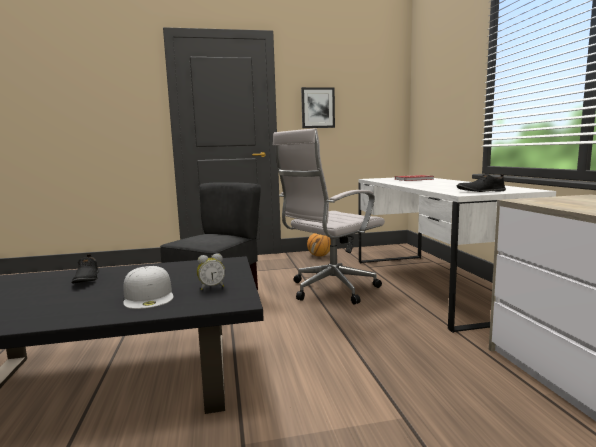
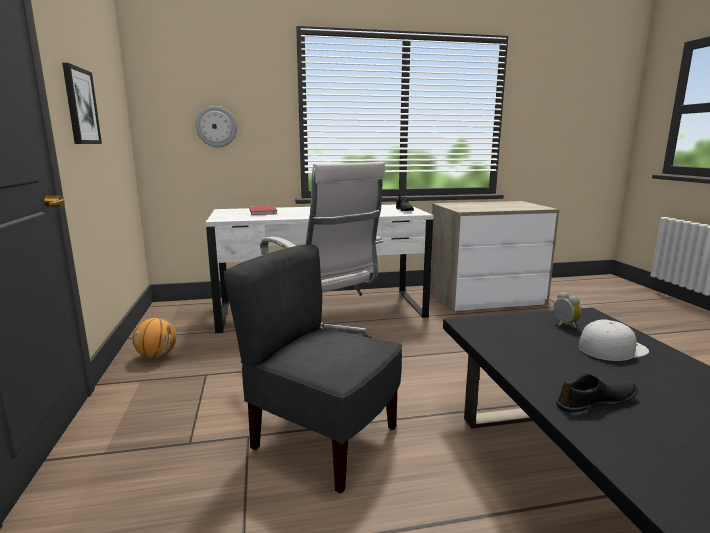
camera: 90 degrees left, 5 degrees up
none -> wall clock [196,106,237,147]

